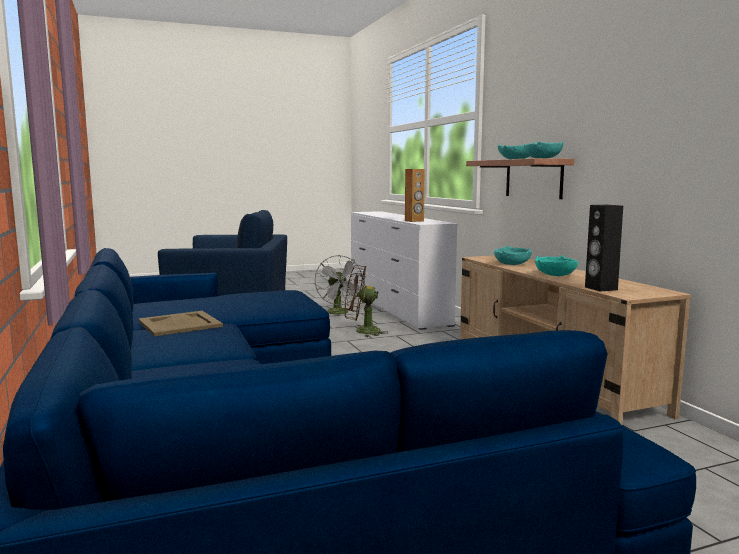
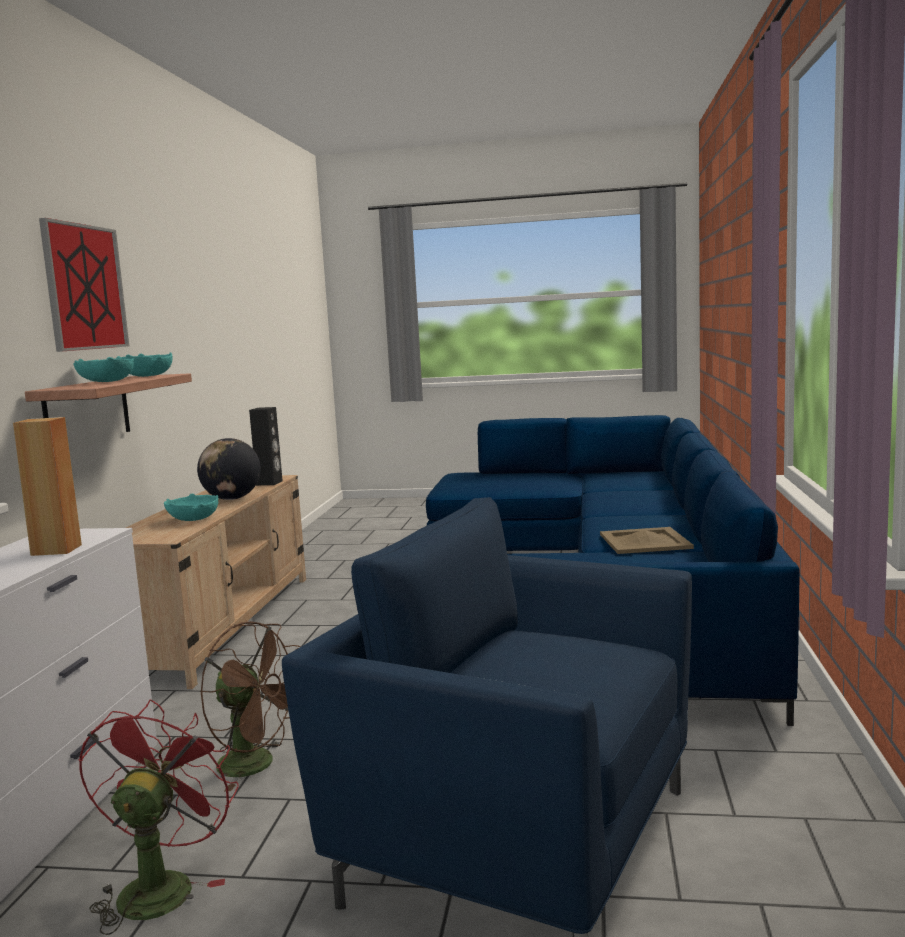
camera: 150 degrees left, 0 degrees up
grey fan [315,255,364,314] -> red fan [79,700,239,935]
turquoise bowl [535,256,579,276] -> globe [197,438,261,500]
none -> picture [39,218,129,352]

